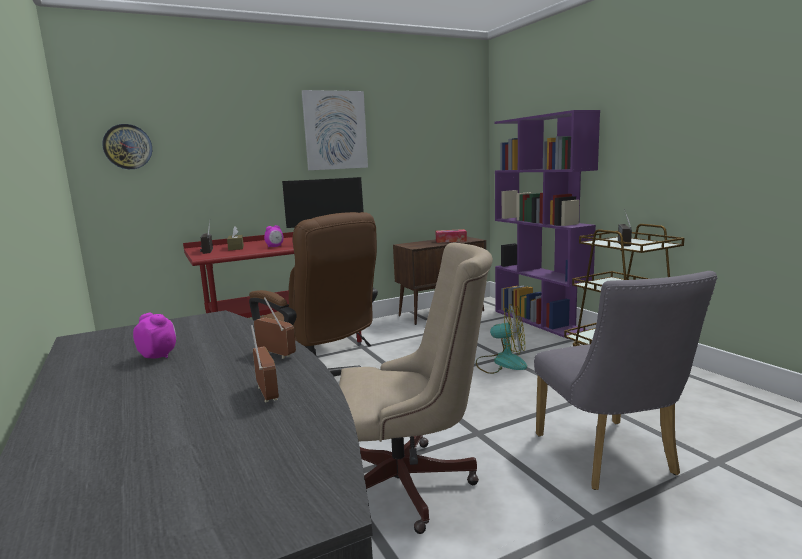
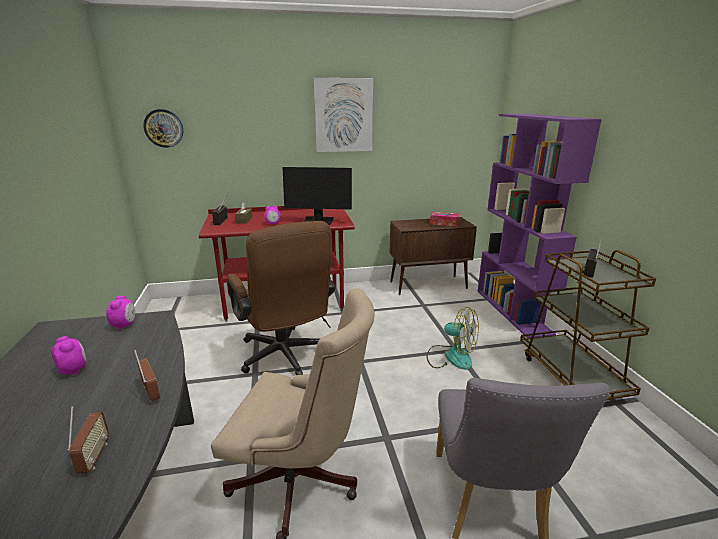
camera: 15 degrees right, 10 degrees up
none -> alarm clock [106,296,135,330]

